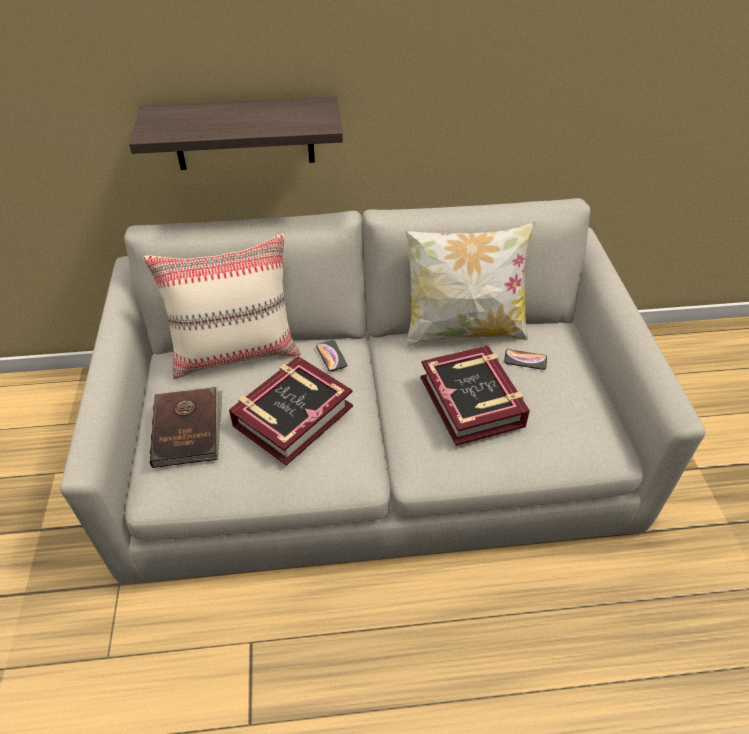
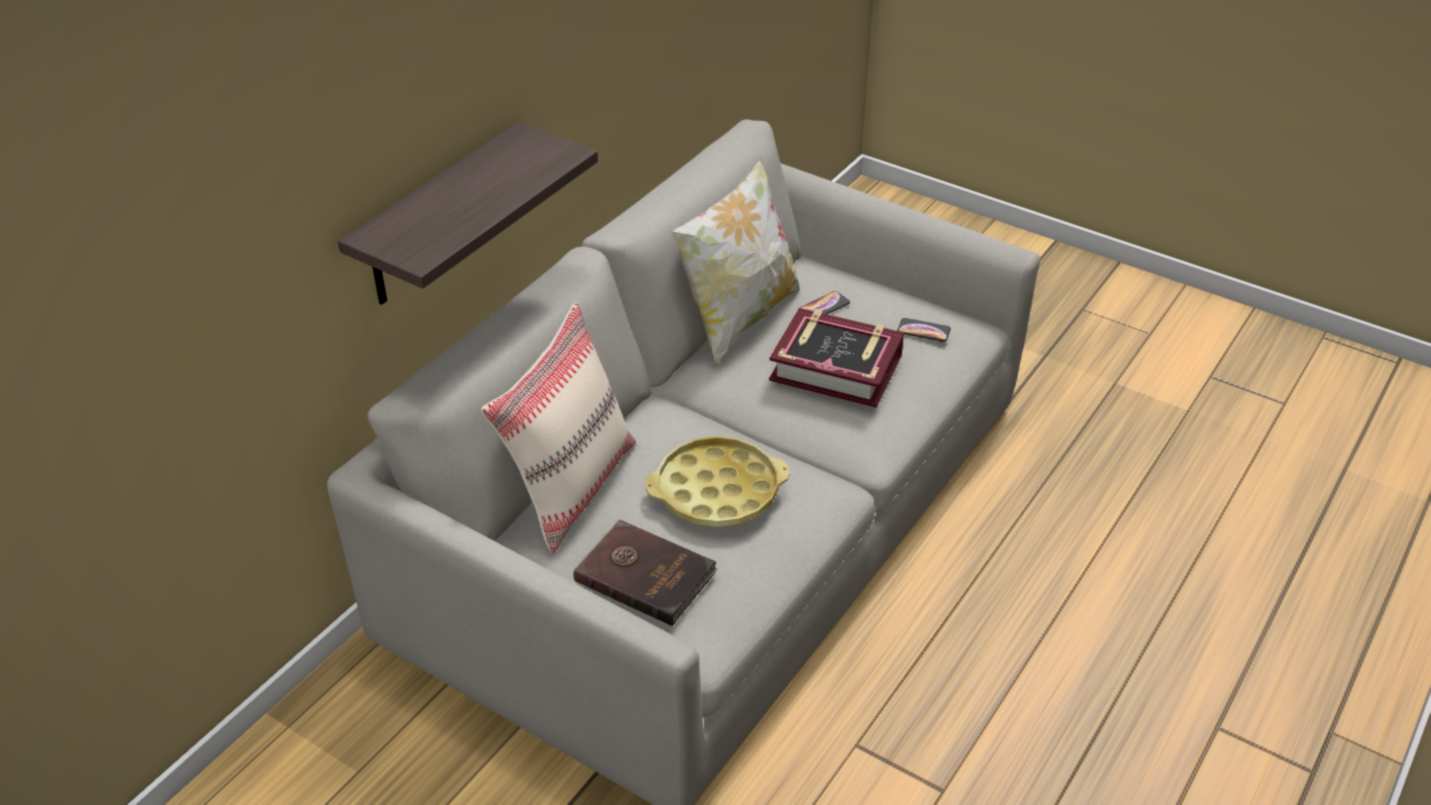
camera: 50 degrees left, 5 degrees down
book [229,356,353,466] -> yellow tray [645,436,790,527]
phone [316,340,347,372] -> phone moved to [897,318,951,342]

